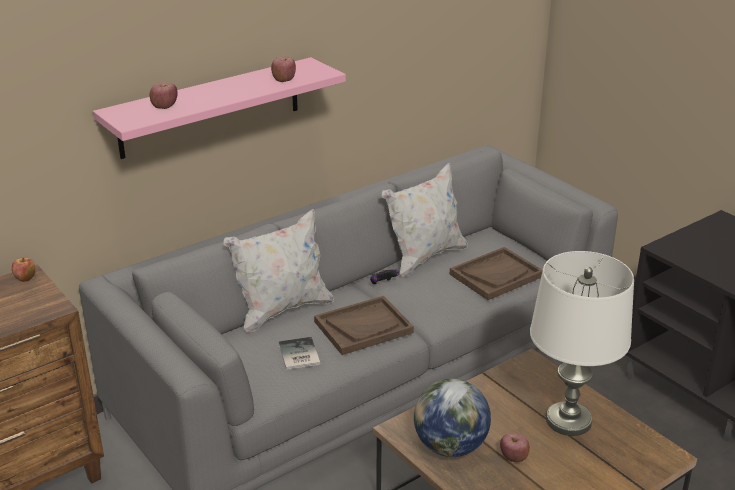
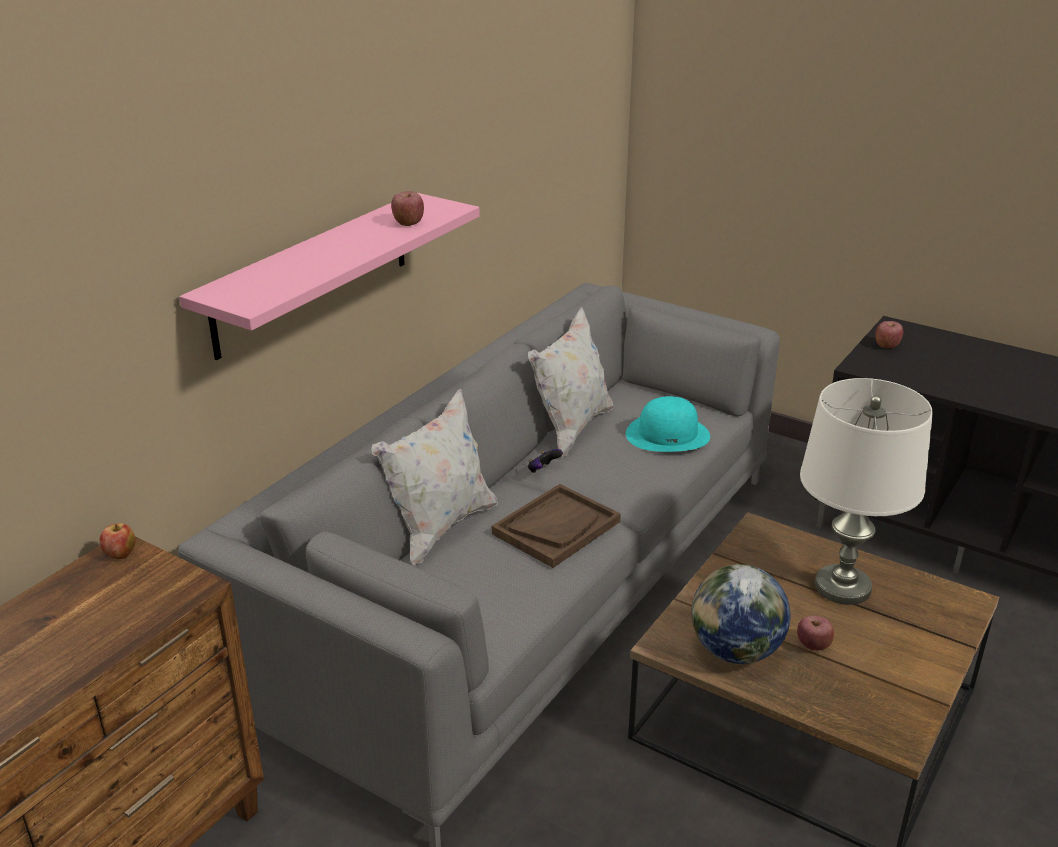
camera: 20 degrees left, 0 degrees up
apple [150,82,178,109] -> apple moved to [875,321,903,348]
book [279,337,321,370] -> none
brown tray [450,247,543,300] -> turquoise hat [626,396,710,452]

